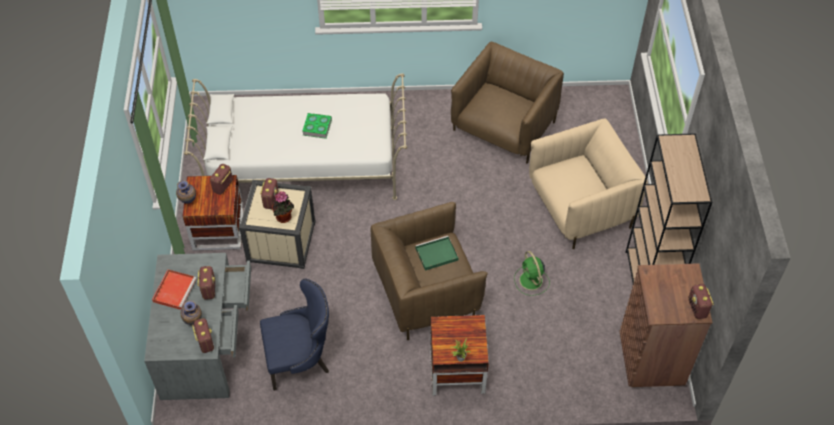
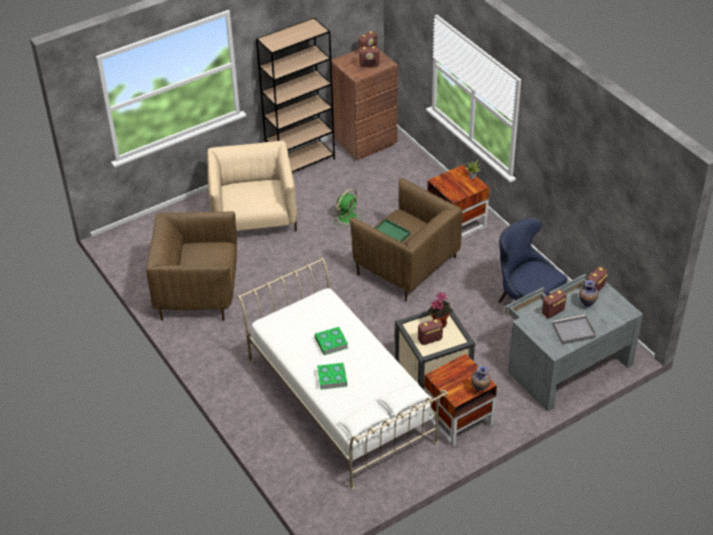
camera: 120 degrees left, 10 degrees down
red tray [152,269,196,310] -> grey tray [552,315,596,345]
radio [210,164,233,195] -> radio moved to [359,46,379,67]
beige armchair [529,118,648,249] -> beige armchair turned 45 degrees clockwise [207,141,297,232]
none -> book [317,363,347,390]

